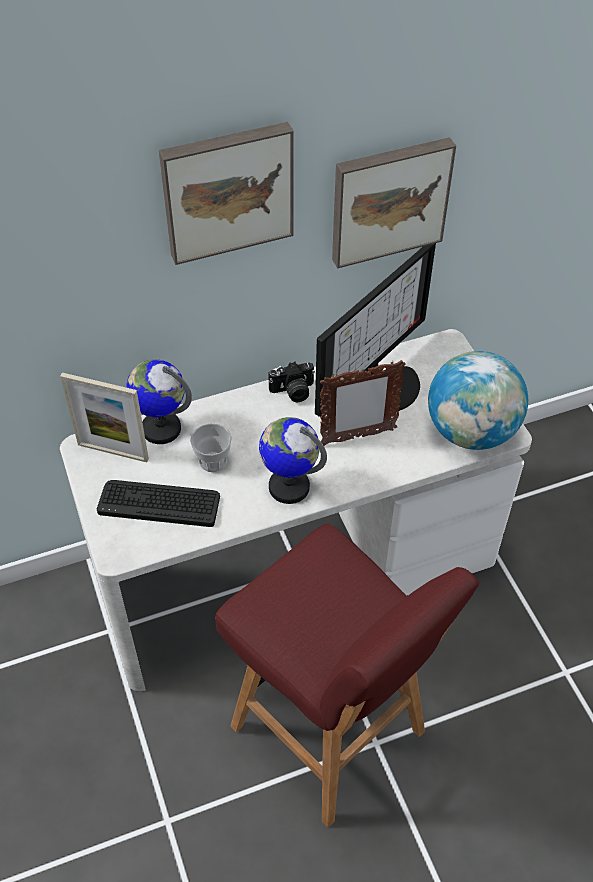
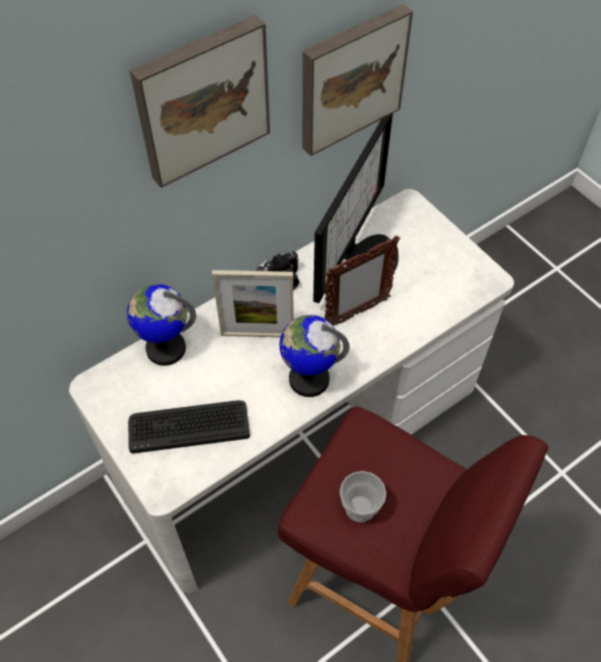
camera: 15 degrees left, 5 degrees up
picture frame [60,373,149,462] -> picture frame moved to [212,270,294,337]
cup [190,423,232,472] -> cup moved to [340,471,386,523]
globe [428,351,528,450] -> none

